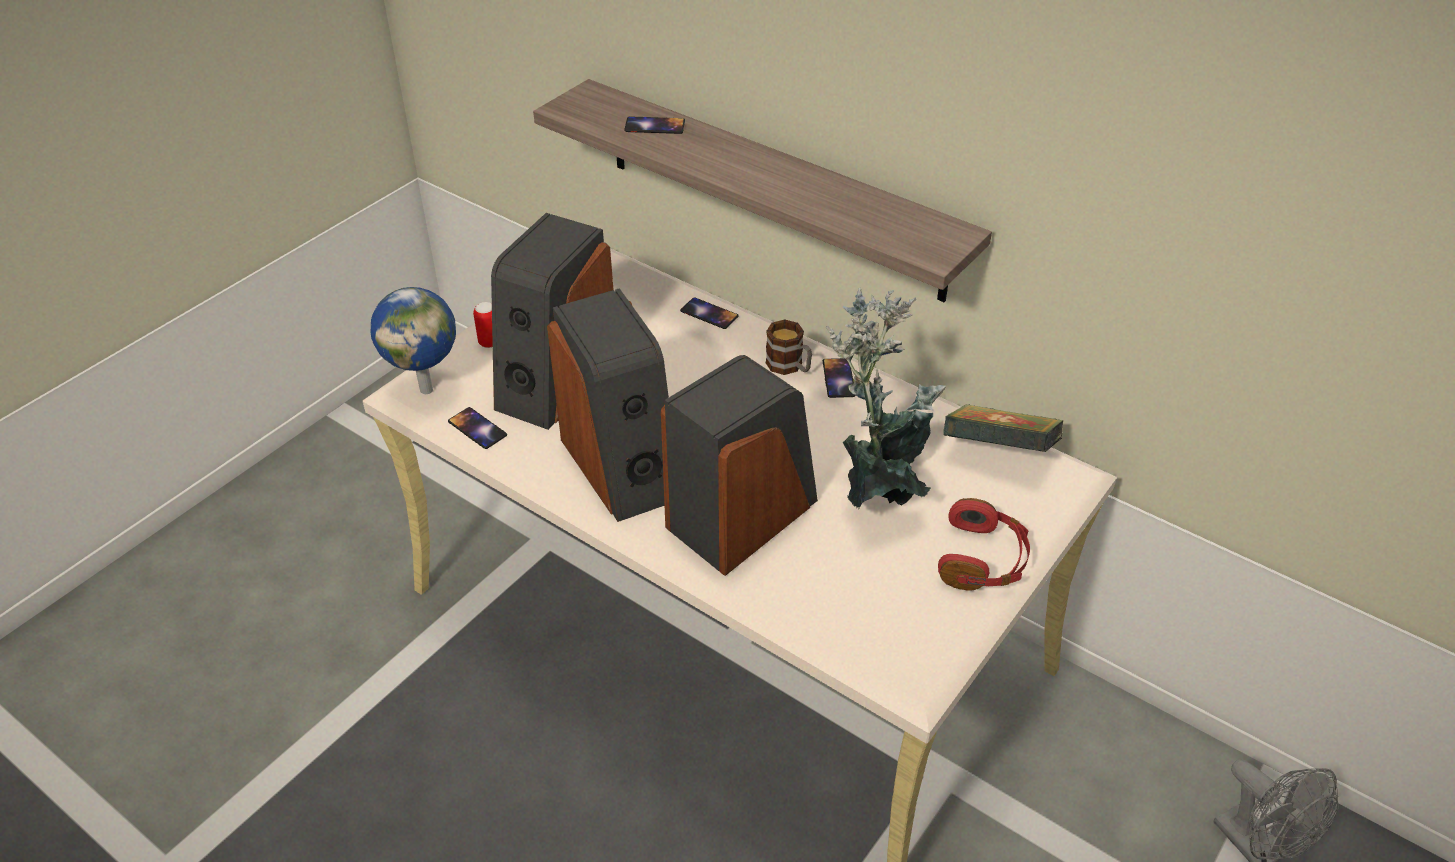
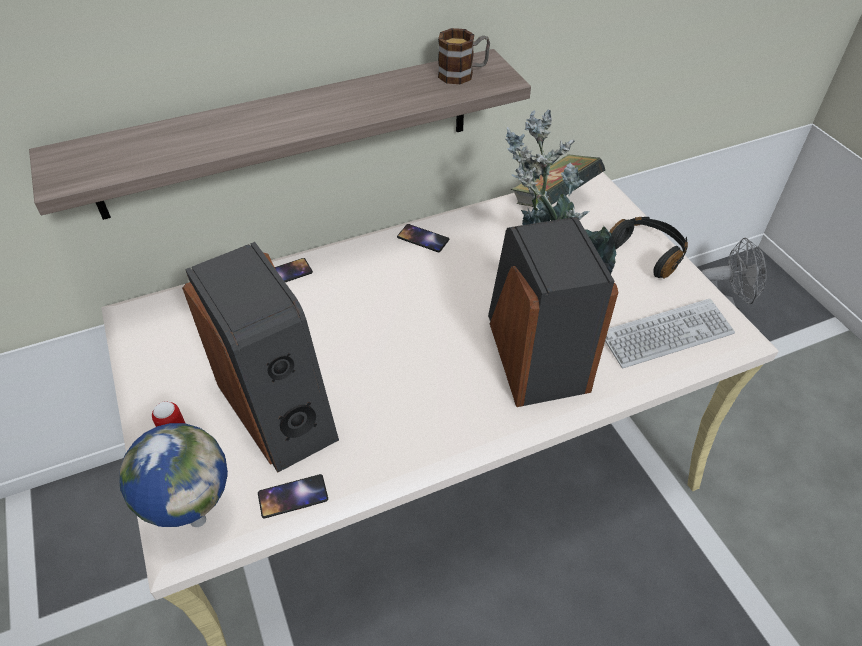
camera: 60 degrees left, 5 degrees up
speaker [547,288,669,522] -> none
phone [624,116,685,134] -> none
mug [766,319,812,375] -> mug moved to [438,28,490,84]
red headphones [938,498,1030,591] -> black headphones [609,217,688,279]
none -> keyboard [605,299,735,368]

